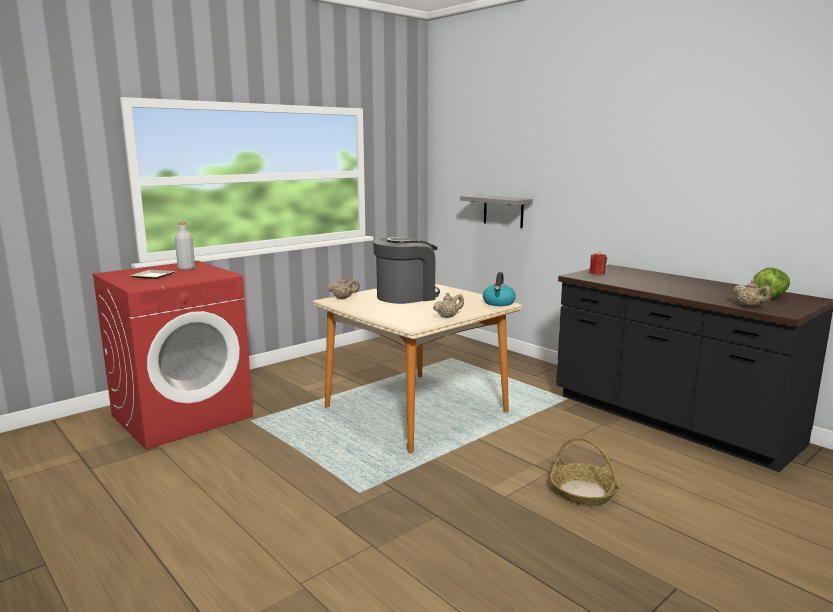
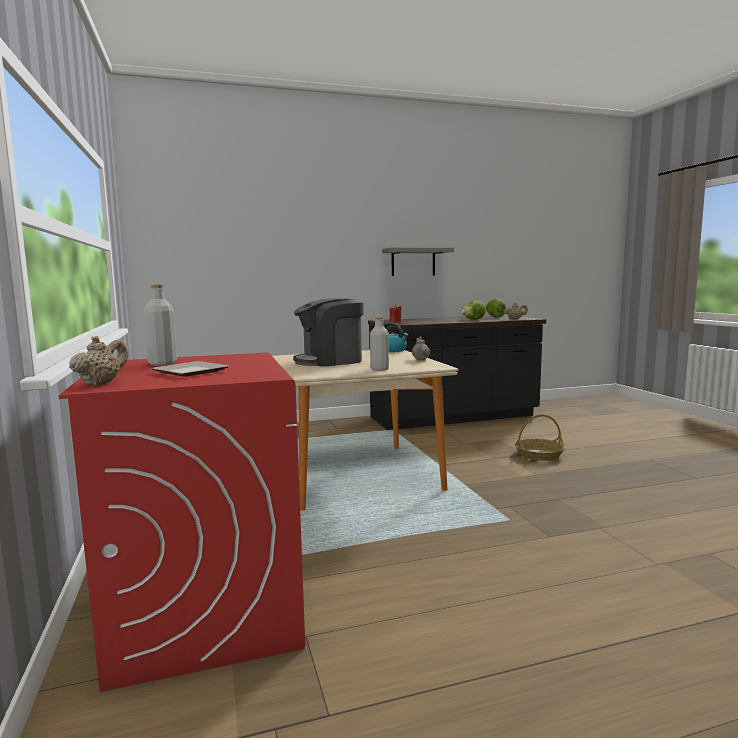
camera: 65 degrees left, 5 degrees down
beige teapot [327,276,360,299] -> beige teapot moved to [69,336,128,385]
coffee machine [373,237,440,304] -> coffee machine turned 105 degrees counterclockwise [293,298,364,367]
grey shelf [460,195,533,228] -> grey shelf moved to [382,248,454,276]
none -> grey bottle [370,317,389,371]
none -> lettuce [461,300,486,320]

